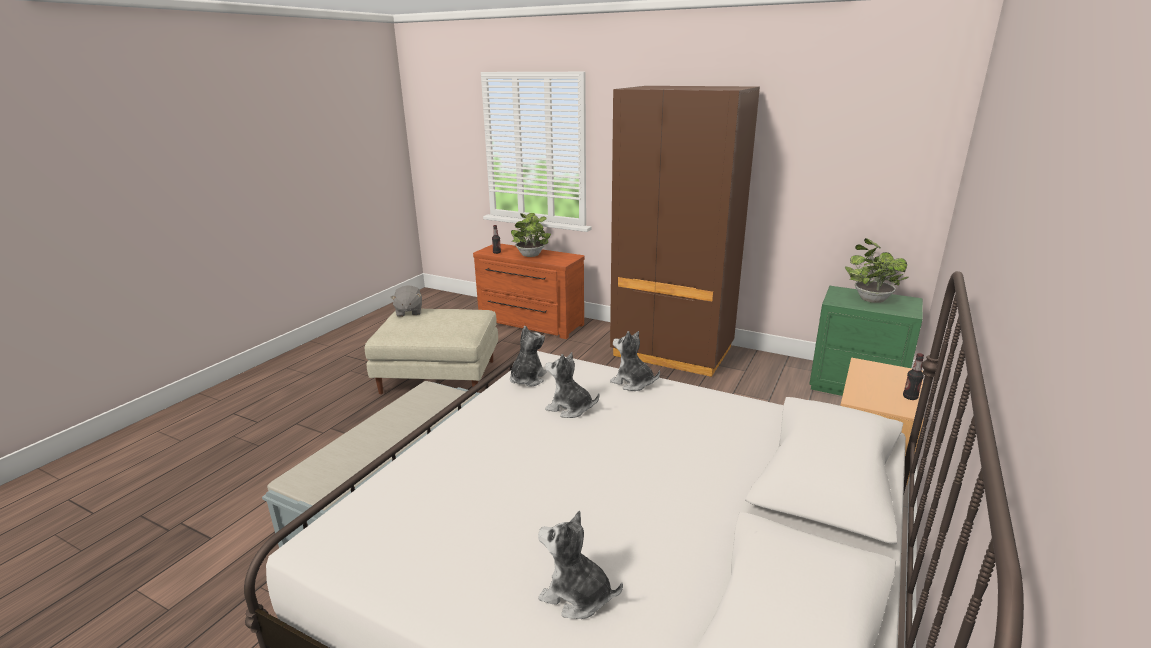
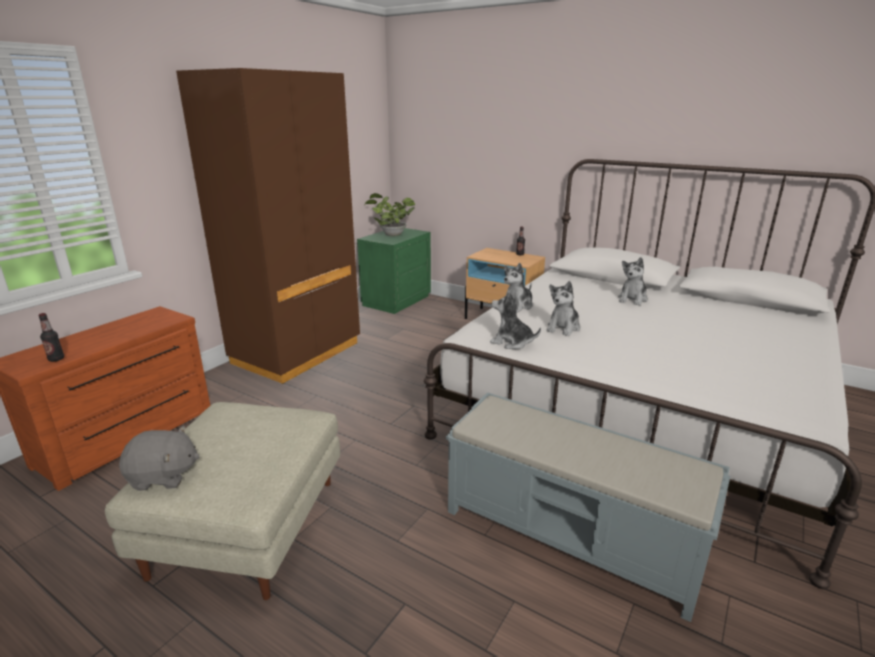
camera: 85 degrees left, 0 degrees up
potted plant [511,213,551,257] -> none
plush toy [538,510,623,619] -> plush toy moved to [618,257,648,306]

